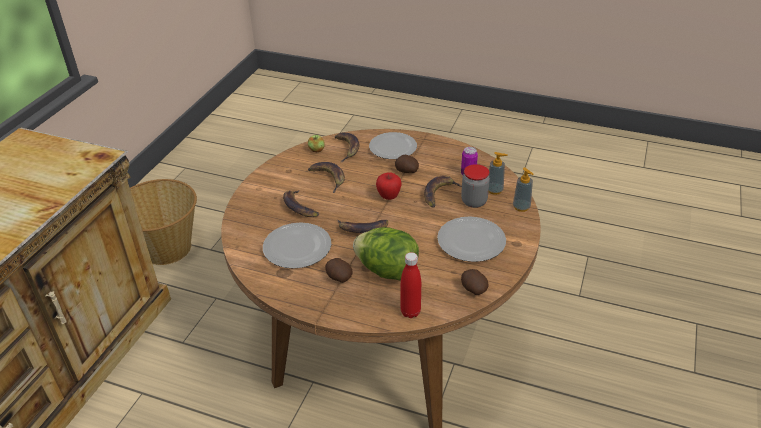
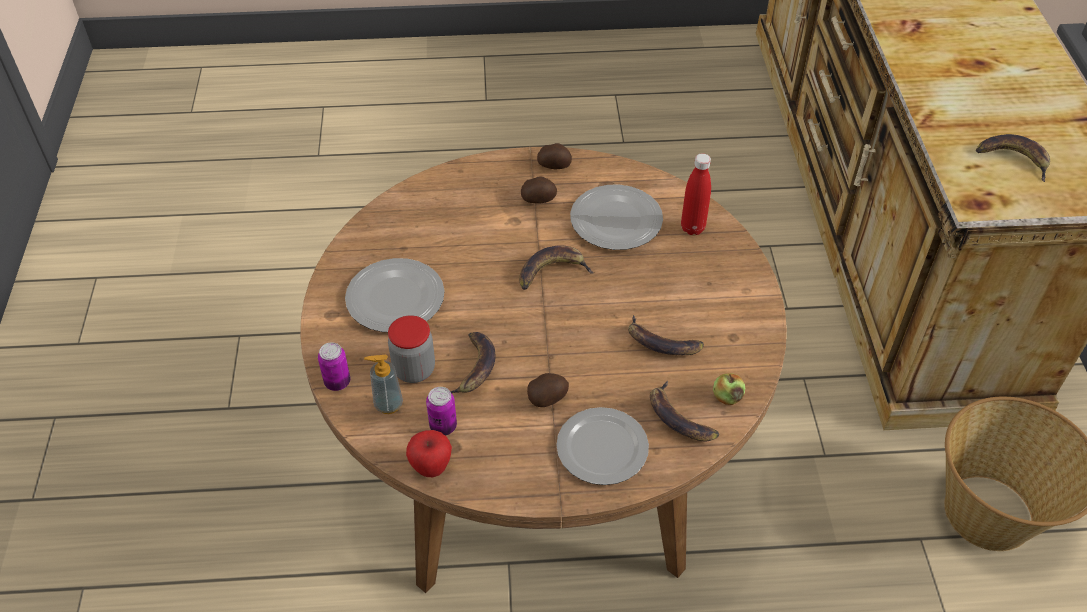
camera: 155 degrees right, 10 degrees up
banana [283,191,319,217] -> banana moved to [976,134,1050,182]
lettuce [353,227,419,280] -> none
apple [376,172,402,200] -> apple moved to [406,430,452,477]
red bottle [400,252,421,318] -> red bottle moved to [681,153,711,235]
potato [461,269,488,295] -> potato moved to [537,143,572,169]
soap dispenser [513,167,534,212] -> can [318,342,351,391]

